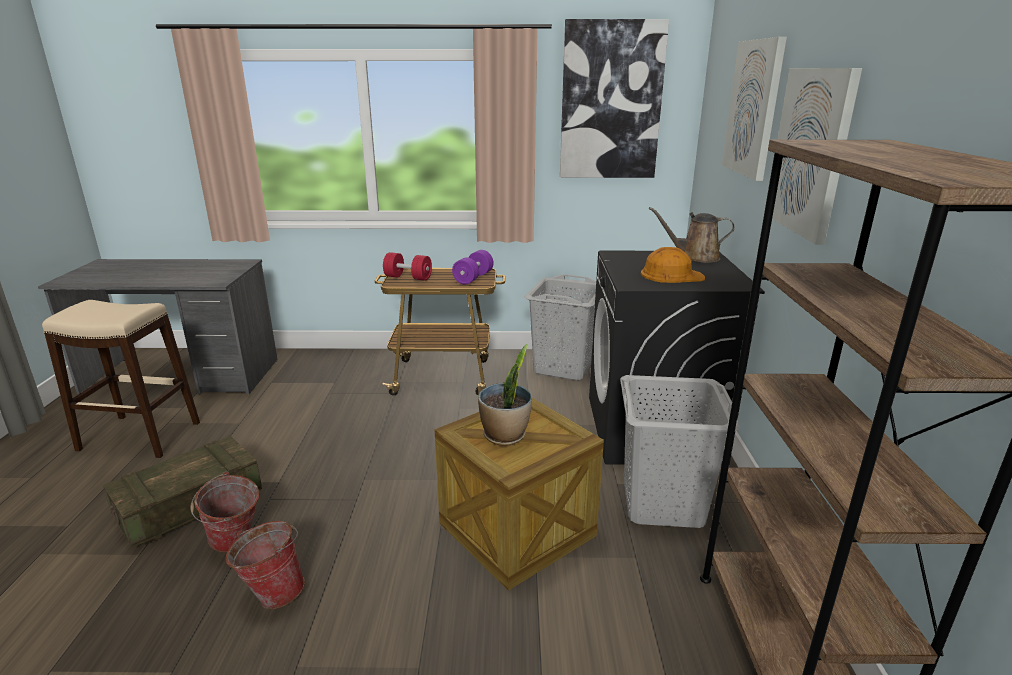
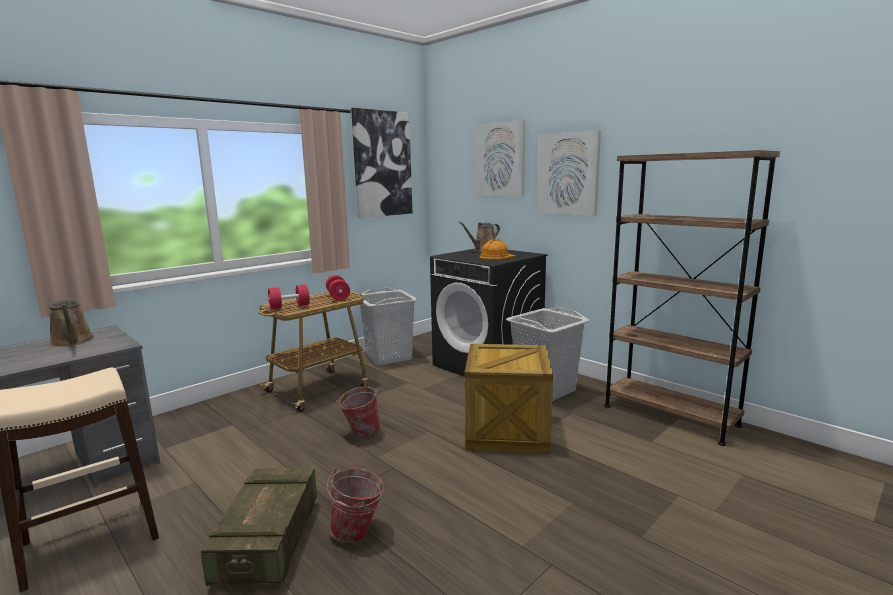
camera: 45 degrees left, 10 degrees down
bucket [226,521,305,609] -> bucket moved to [336,386,380,438]
purple dumbbell [452,250,493,284] -> red dumbbell [326,275,350,301]
potted plant [478,344,532,446] -> none
none -> brown watering can [49,299,94,347]

